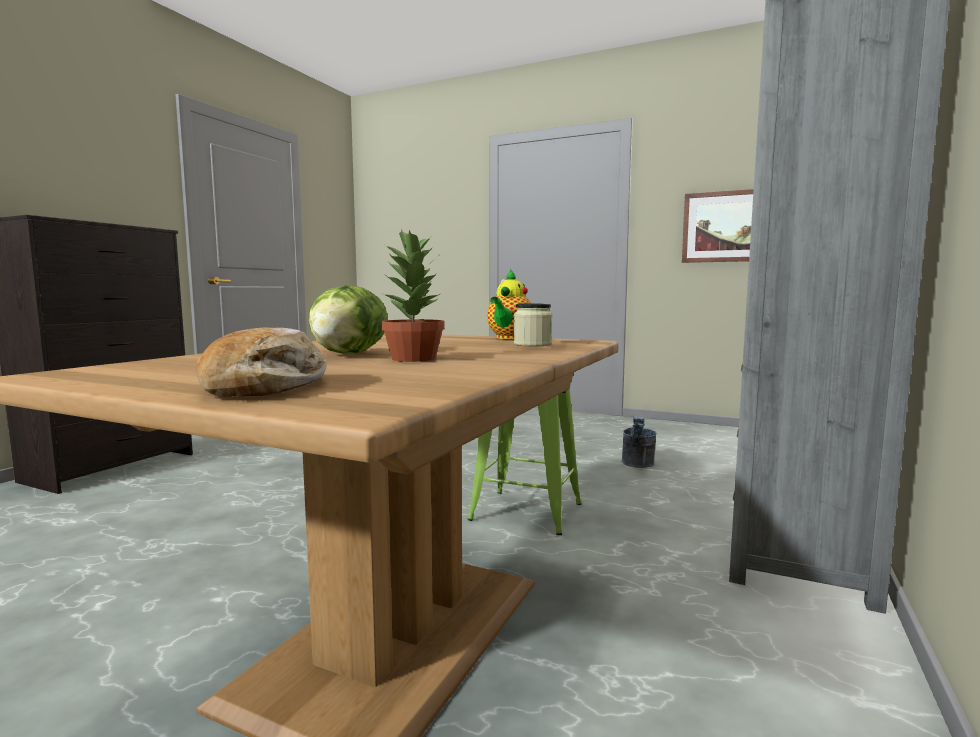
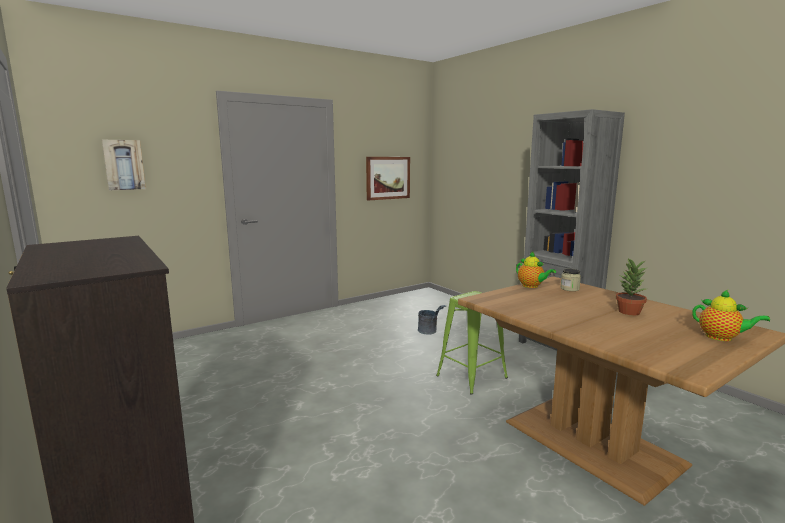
camera: 60 degrees left, 5 degrees up
bread [196,327,327,397] -> teapot [692,290,770,341]
lettuce [309,285,388,354] -> none
none -> picture [102,140,146,190]

